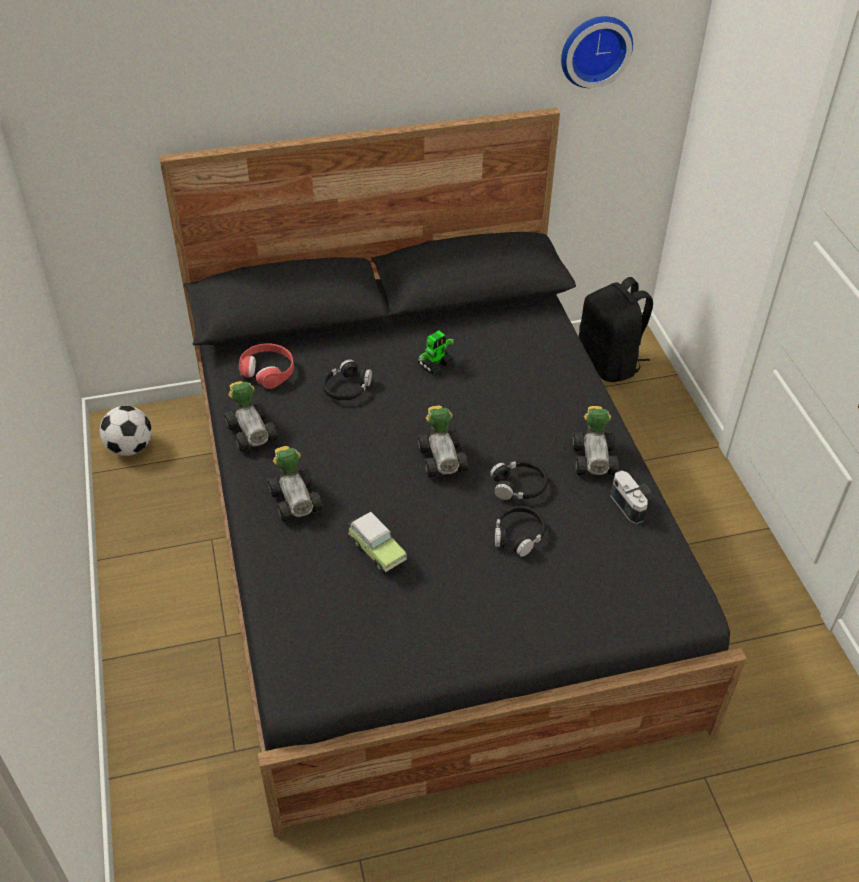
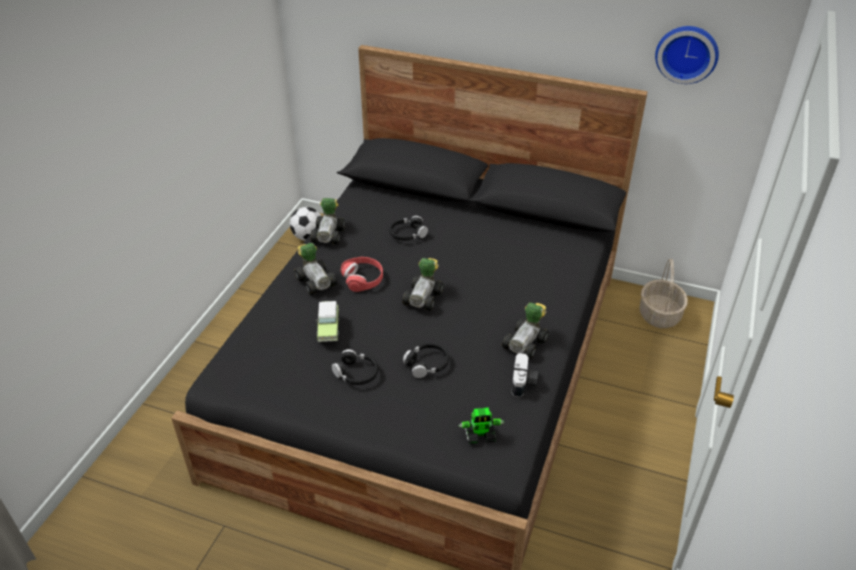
camera: 35 degrees right, 5 degrees down
red headphones [239,343,294,389] -> red headphones moved to [341,257,383,292]
toy car [267,446,323,522] -> toy car turned 45 degrees counterclockwise [295,243,337,295]
toy robot [417,330,454,374] -> toy robot moved to [459,407,504,444]
black headphones [490,461,548,500] -> black headphones moved to [331,349,378,385]
black backpack [579,277,653,382] -> basket [639,259,688,328]

